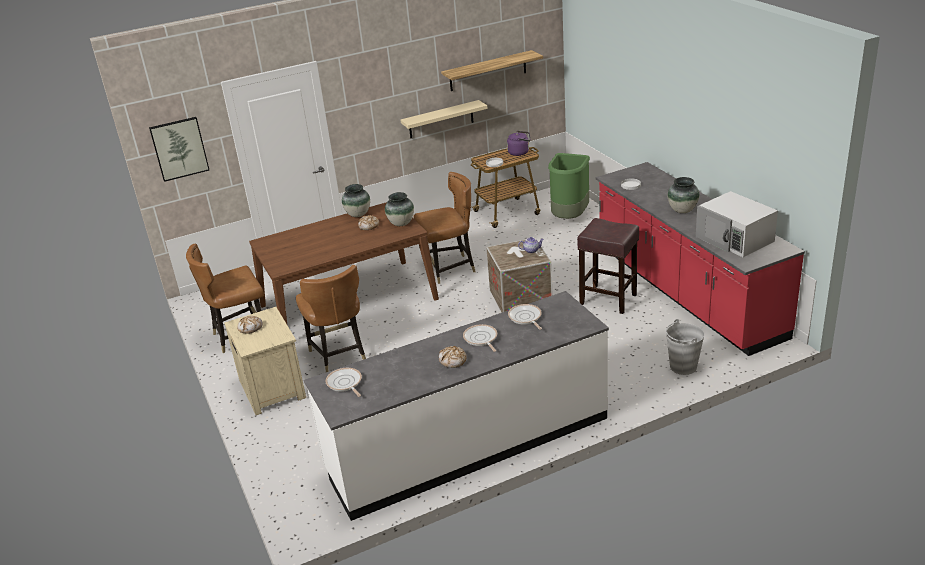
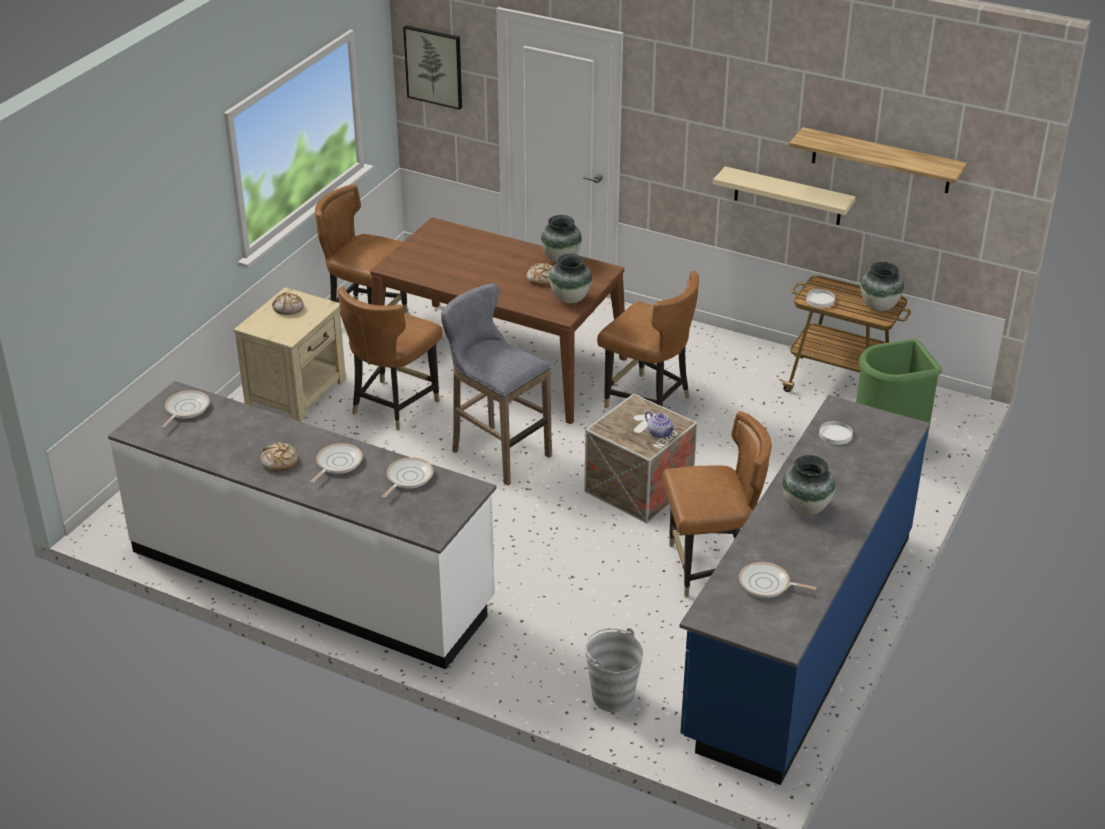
camera: 50 degrees right, 5 degrees up
purple kettle [507,131,530,156] -> vase [860,262,904,311]
brown stool [577,218,639,314] -> brown chair [662,411,772,597]
red counter [596,162,805,356] -> blue counter [680,395,929,785]
white microwave [696,191,778,257] -> frying pan [739,562,816,598]
none -> grey stool [441,283,552,486]

